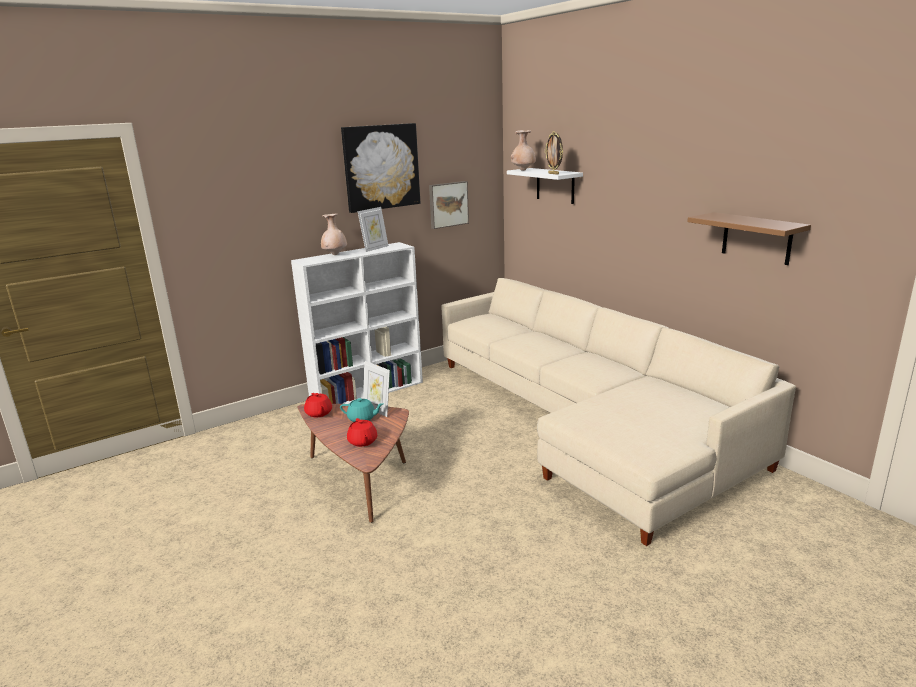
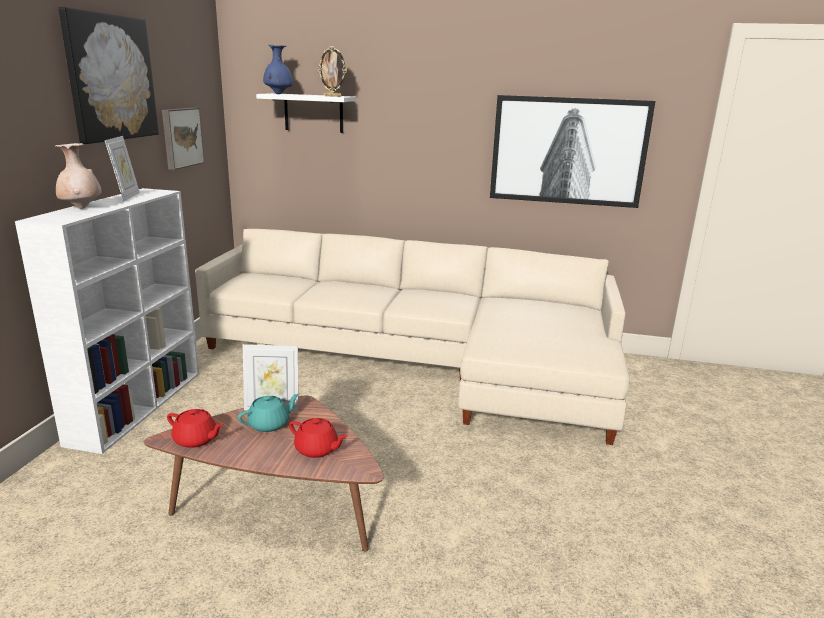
camera: 45 degrees left, 0 degrees up
beige vase [511,130,536,171] -> blue vase [263,45,293,94]
brown shelf [687,212,811,265] -> picture [490,95,655,208]

